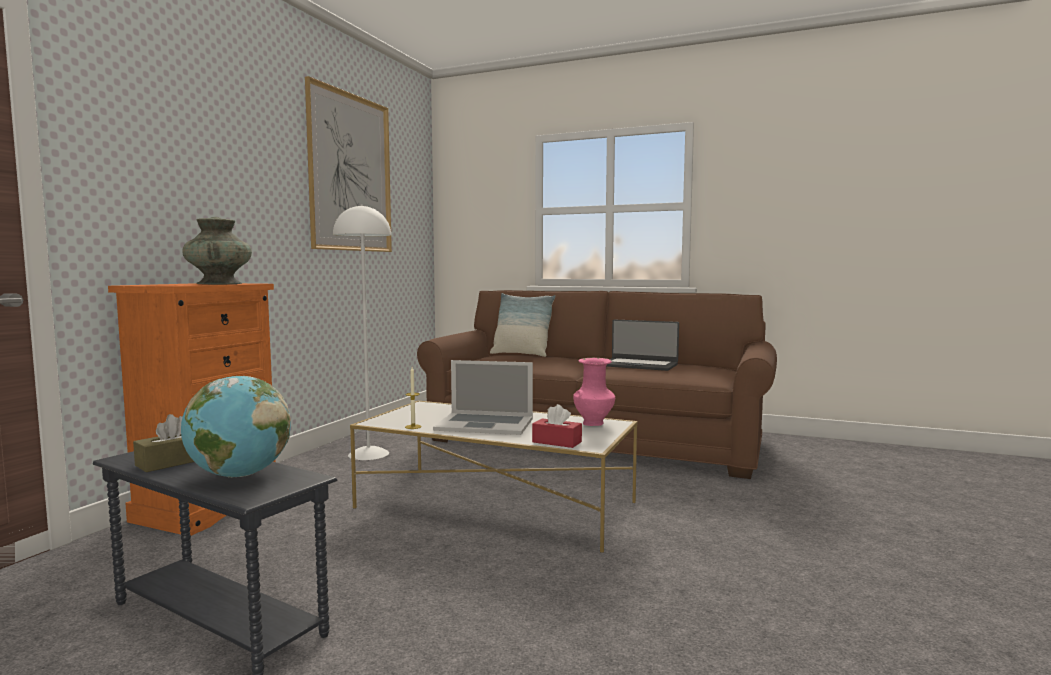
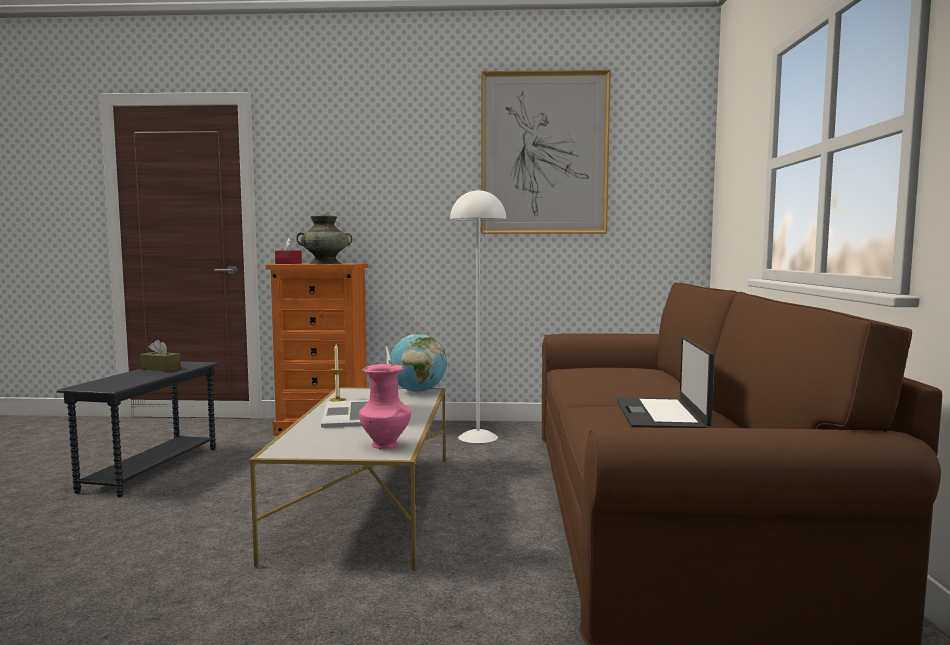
camera: 70 degrees right, 0 degrees up
globe [181,376,291,478] -> globe moved to [390,334,447,392]
pillow [490,293,556,357] -> none
red tissue box [532,404,582,448] -> red tissue box moved to [275,238,302,264]

